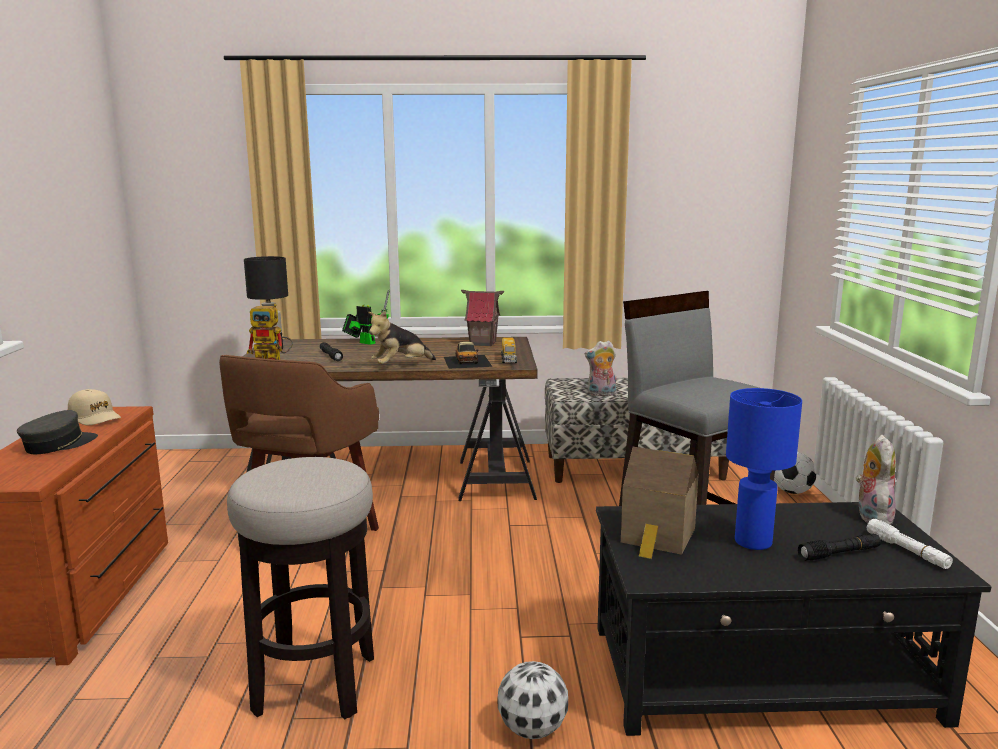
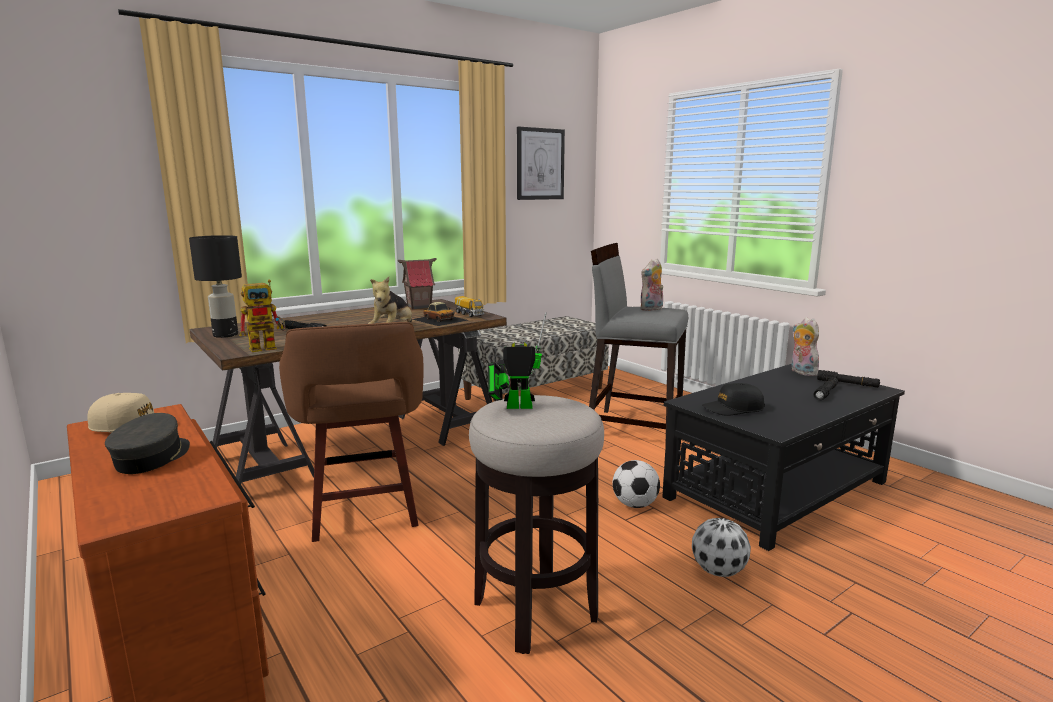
camera: 35 degrees left, 0 degrees up
toy robot [342,289,389,345] -> toy robot moved to [488,312,547,409]
plush toy [585,340,617,396] -> plush toy moved to [640,259,663,311]
toy house [621,447,699,559] -> black cap [702,383,765,416]
blue table lamp [726,388,802,550] -> none
football [774,452,817,494] -> football moved to [612,460,660,508]
white flashlight [867,519,953,569] -> black flashlight [817,370,880,388]
none -> picture [517,127,565,200]

